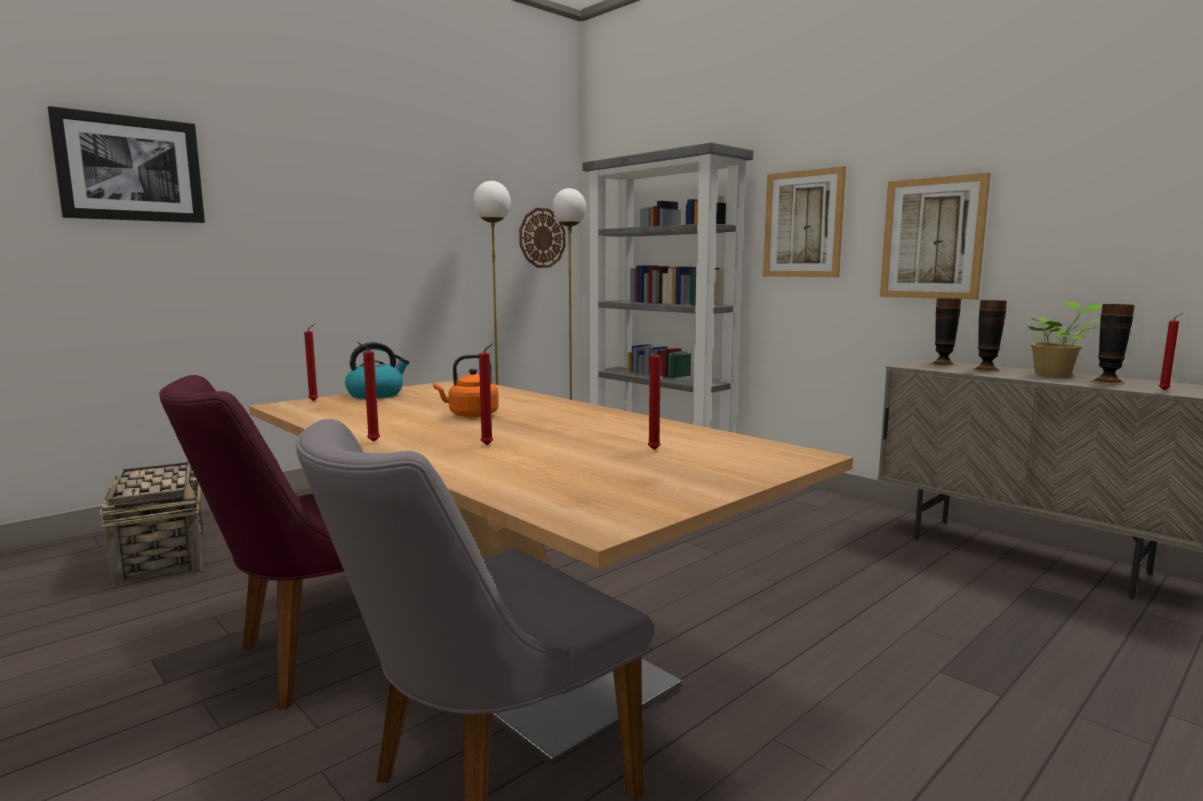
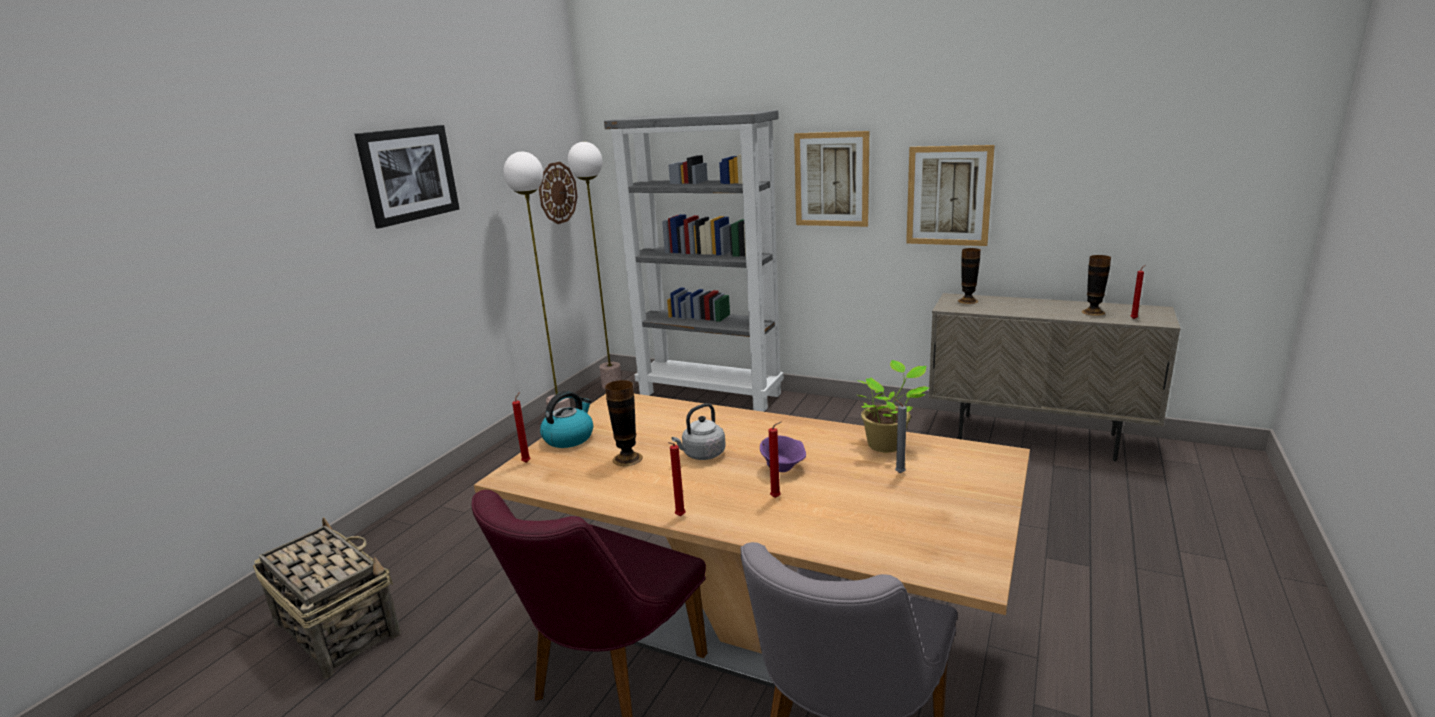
camera: 20 degrees left, 10 degrees up
picture [48,106,205,223] -> picture moved to [355,125,460,228]
orange kettle [433,354,499,418] -> grey kettle [671,403,726,460]
red candle [648,344,661,450] -> grey candle [894,398,907,473]
vase [972,300,1007,372] -> vase moved to [605,380,643,466]
potted plant [1028,301,1103,377] -> potted plant moved to [857,360,929,452]
none -> purple bowl [760,436,806,472]

